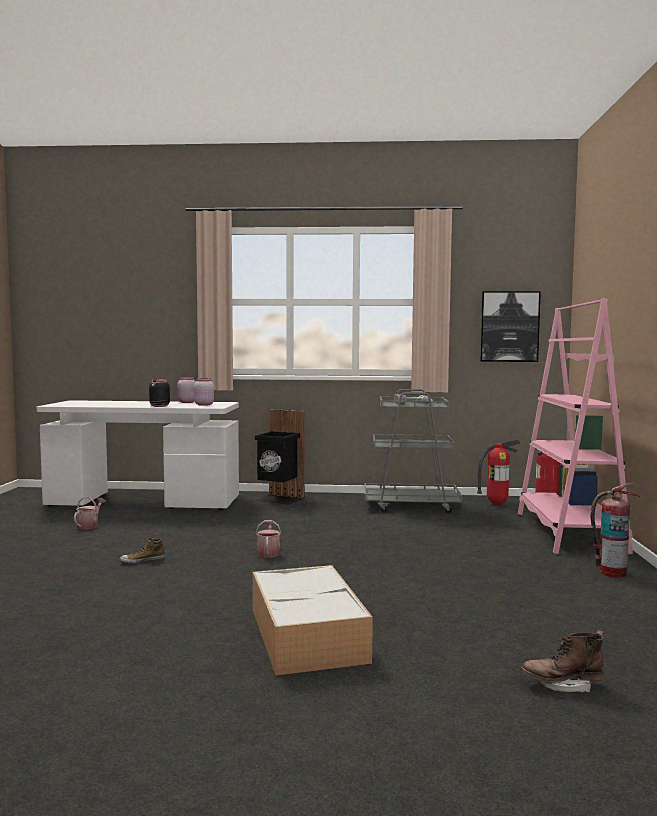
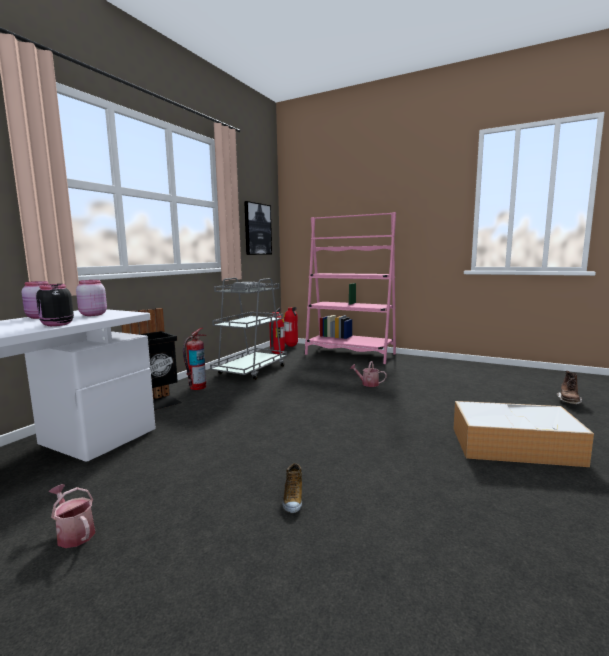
camera: 65 degrees left, 5 degrees up
watering can [255,520,281,558] -> watering can moved to [350,361,387,387]
fire extinguisher [591,482,640,578] -> fire extinguisher moved to [183,328,206,390]

